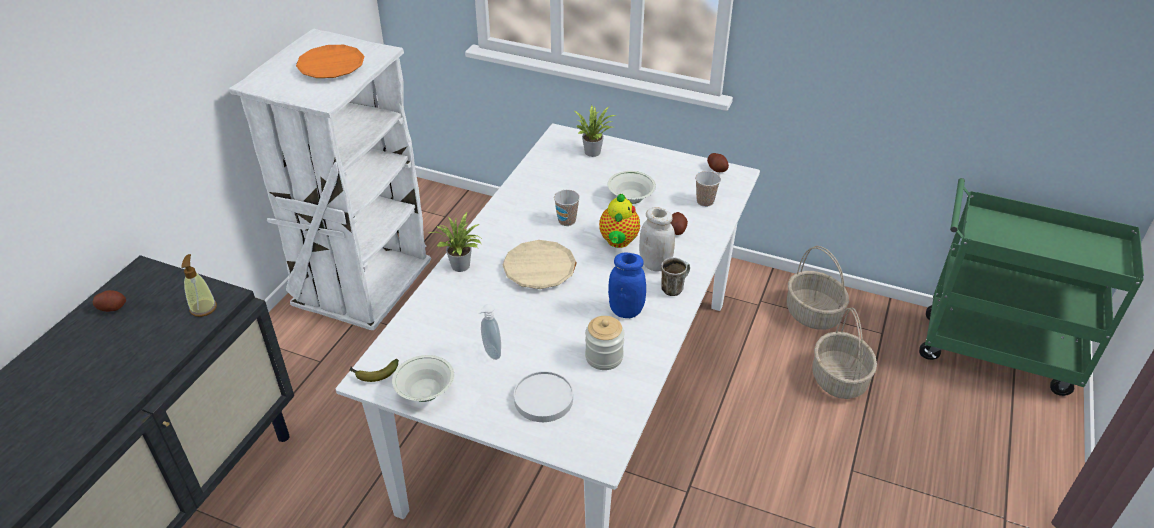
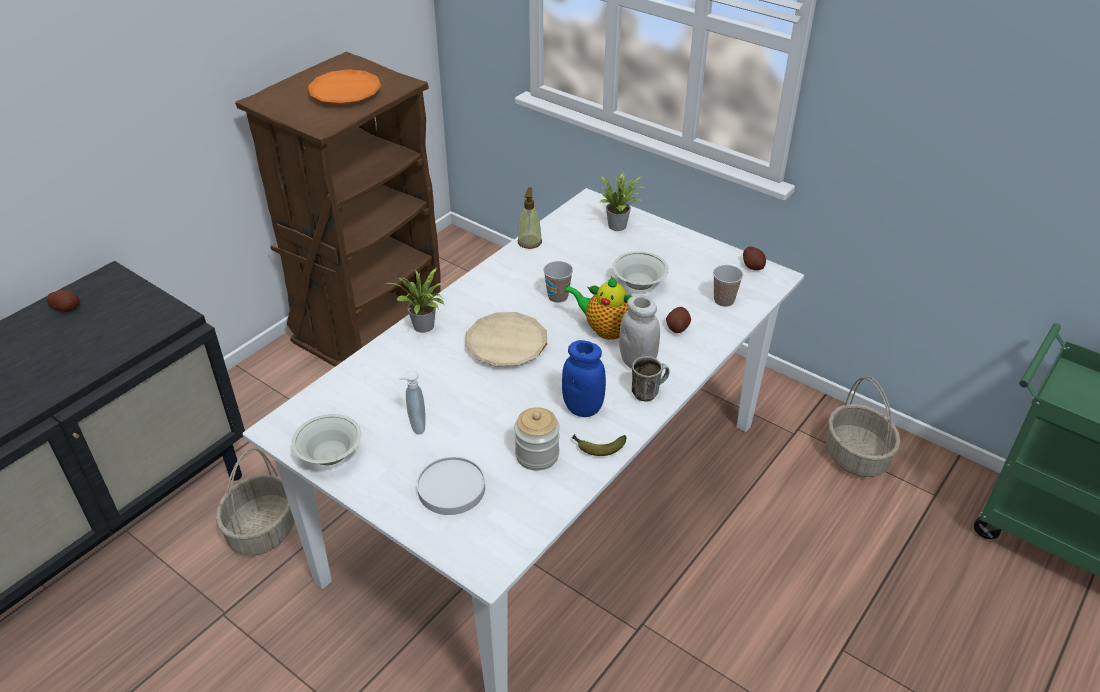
camera: 15 degrees right, 0 degrees up
soap dispenser [181,254,217,317] -> soap dispenser moved to [518,188,542,249]
white bookcase [229,29,432,330] -> brown bookcase [235,52,440,367]
banana [350,359,399,382] -> banana moved to [572,434,627,456]
teapot [599,194,640,248] -> teapot turned 90 degrees clockwise [564,276,632,340]
basket [812,307,877,399] -> basket moved to [216,448,295,555]

